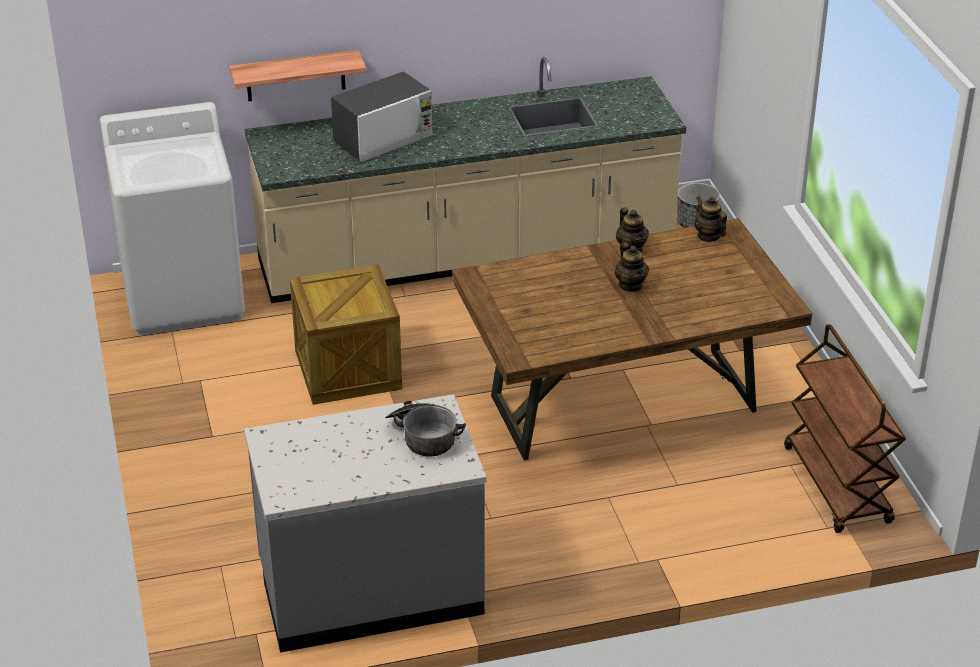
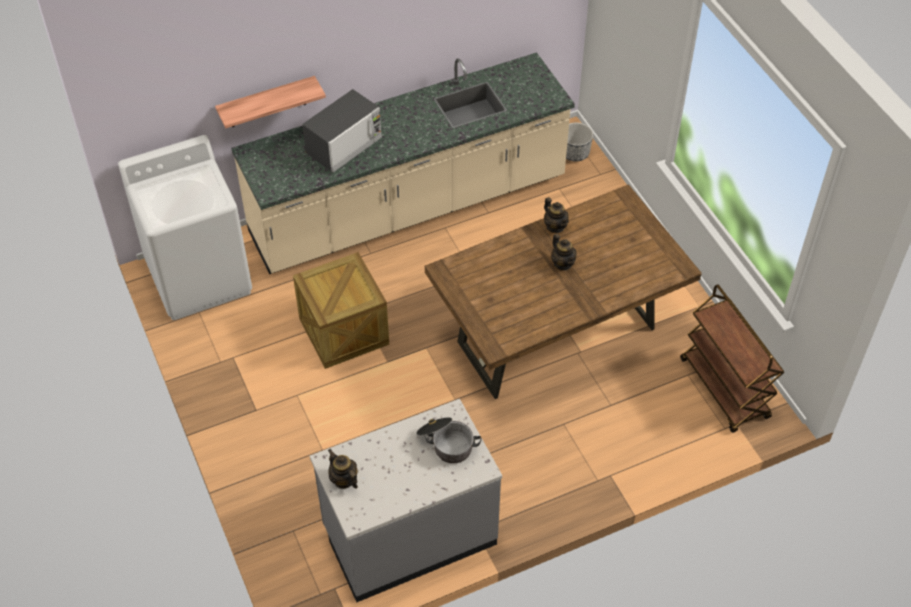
camera: 10 degrees left, 15 degrees up
teapot [694,196,727,242] -> teapot moved to [328,449,358,489]

